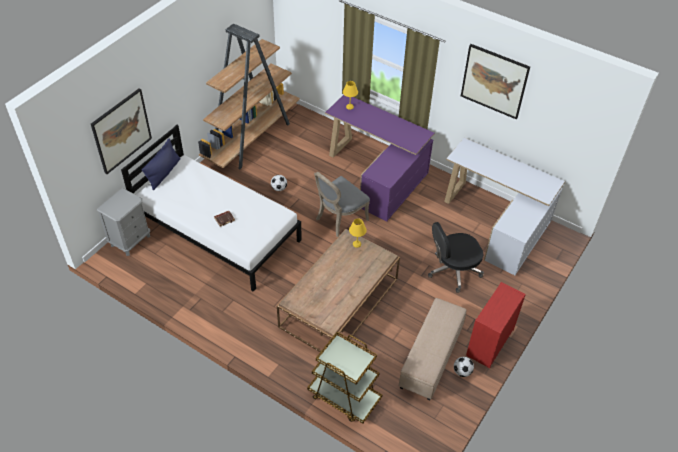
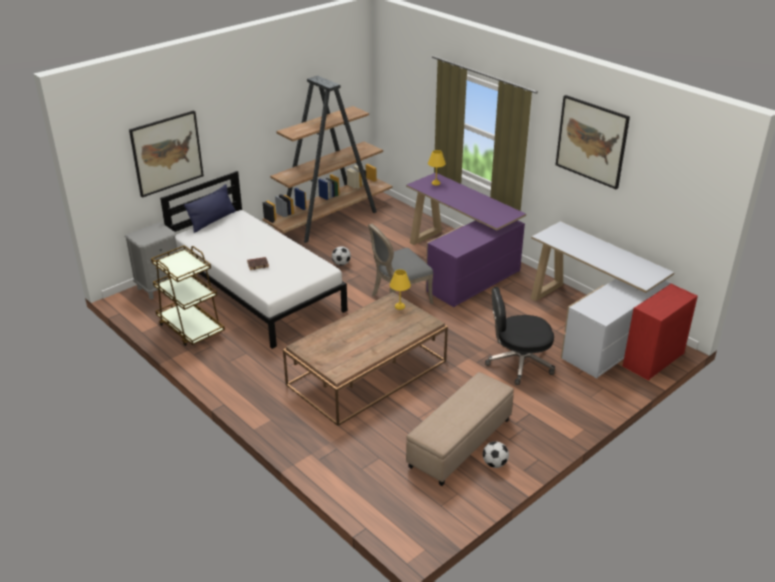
camera: 15 degrees right, 15 degrees down
brown cart [307,332,382,424] -> brown cart moved to [151,245,225,346]
red dresser [466,282,526,368] -> red dresser moved to [623,283,698,381]

